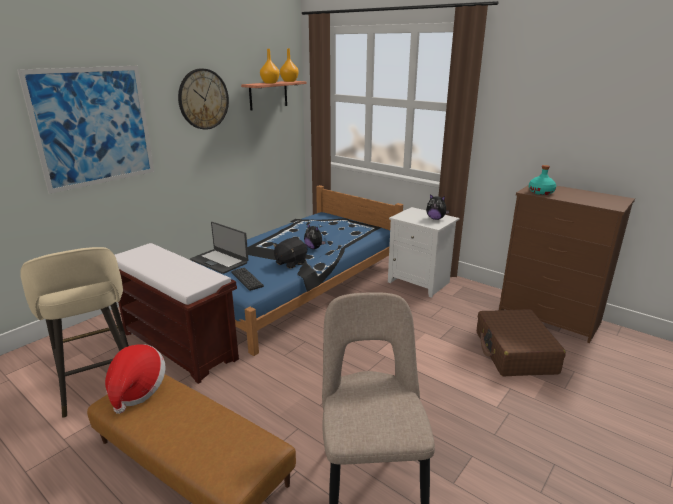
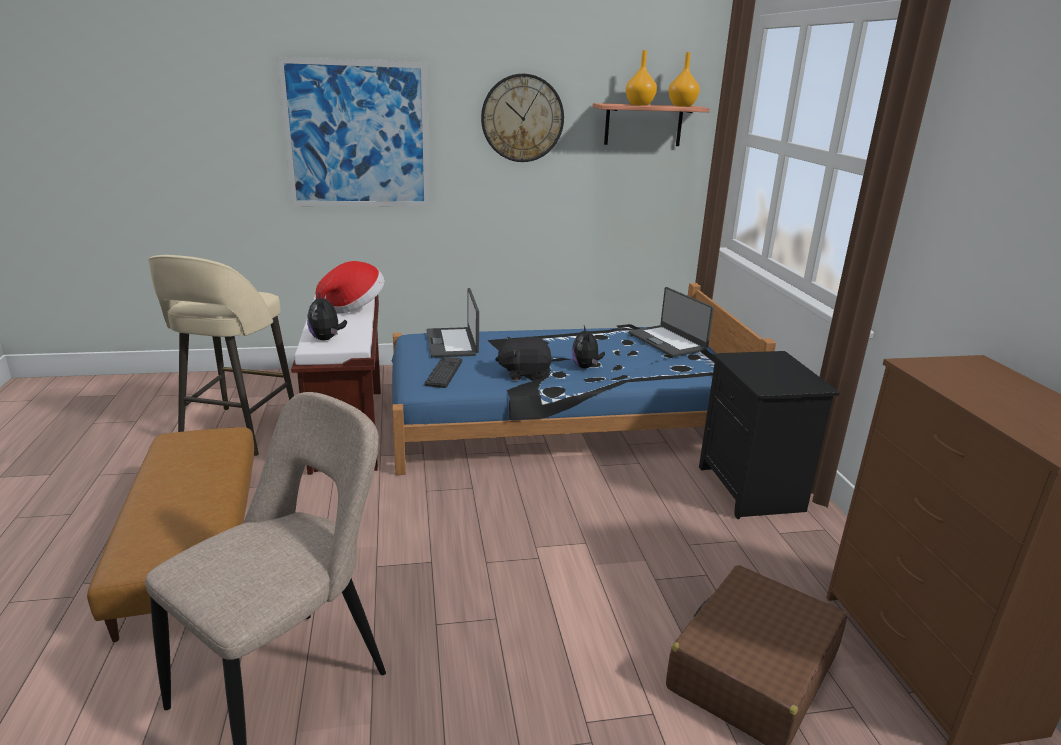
camera: 40 degrees right, 0 degrees up
hat [105,344,166,414] -> hat moved to [316,261,385,313]
white nightstand [388,207,459,298] -> black nightstand [699,351,840,519]
plush toy [426,194,449,220] -> plush toy moved to [307,292,347,340]
turquoise bottle [529,165,556,195] -> none
none -> laptop [628,287,714,357]

